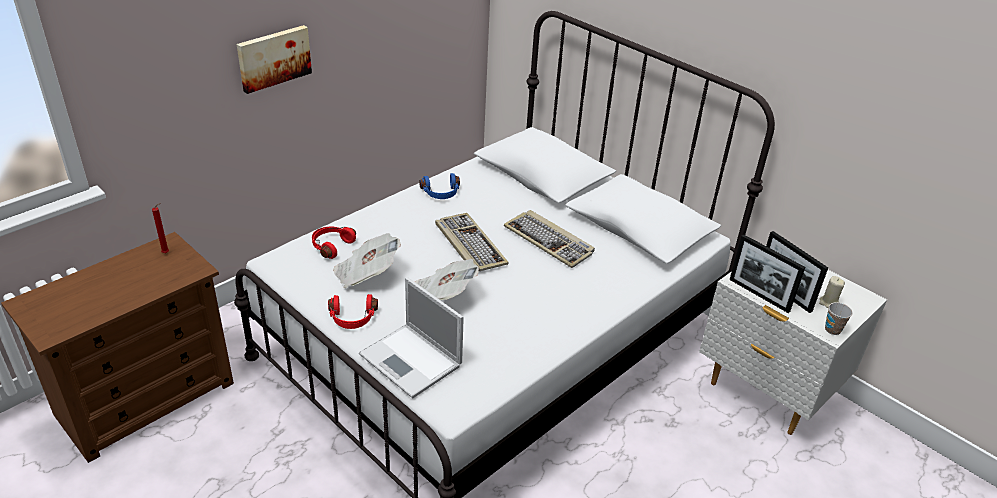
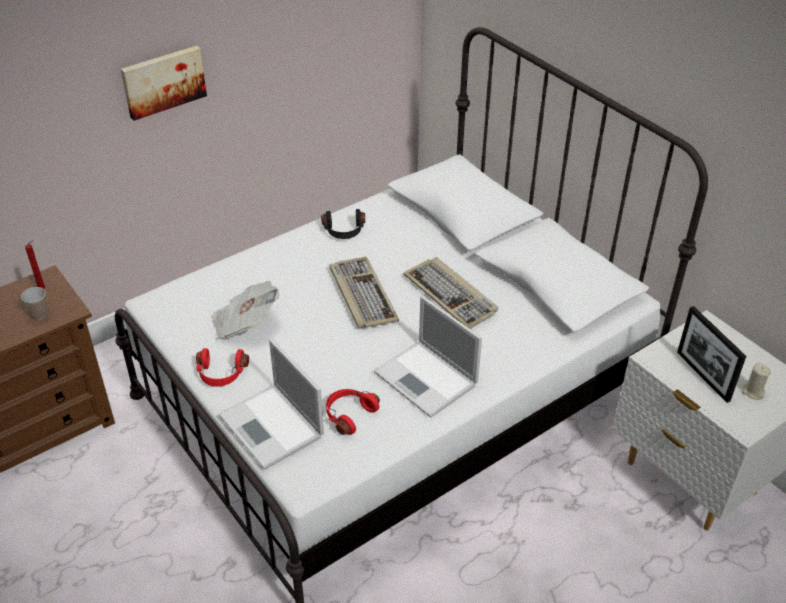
camera: 10 degrees right, 5 degrees up
red headphones [312,227,356,259] -> red headphones moved to [326,389,380,435]
newspaper [415,259,479,300] -> none
blue headphones [419,173,460,199] -> black headphones [321,209,365,239]
picture frame [729,235,805,313] -> none
cup [825,302,853,335] -> cup moved to [21,287,48,320]
none -> laptop [374,296,482,418]

